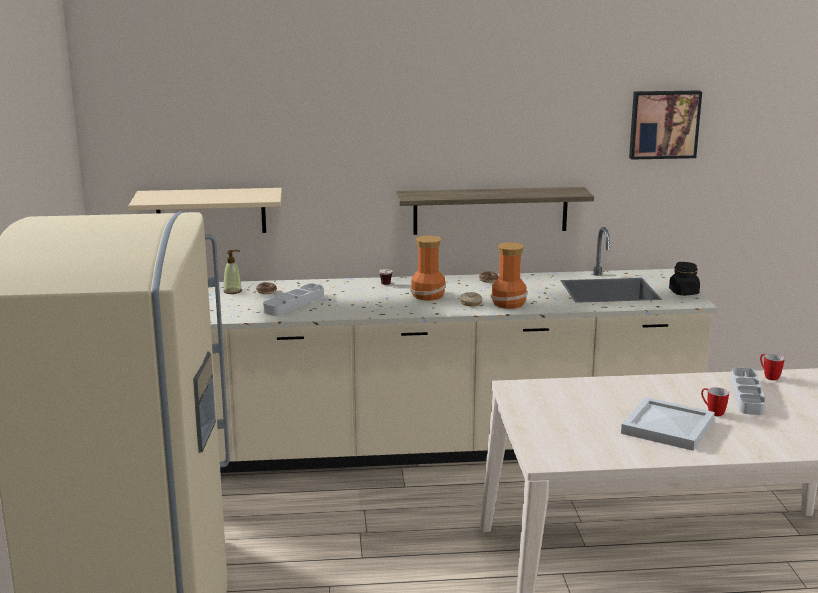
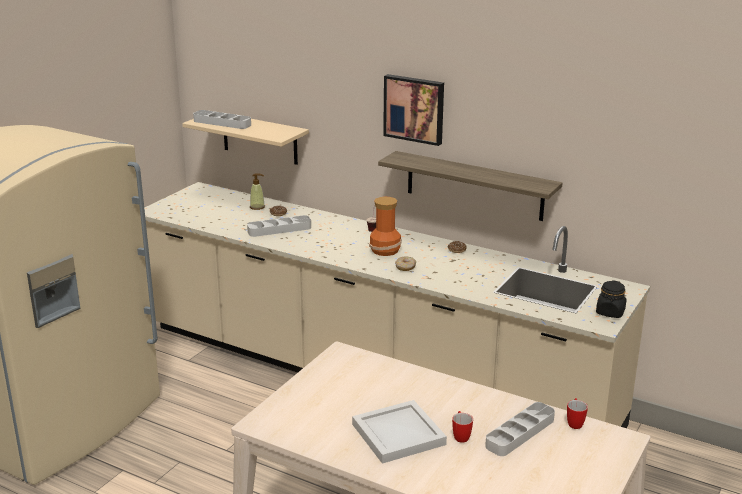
camera: 35 degrees right, 5 degrees up
vase [490,242,528,309] -> none
picture [629,90,702,160] -> picture moved to [383,74,444,146]
none -> grey tray [193,110,251,129]

